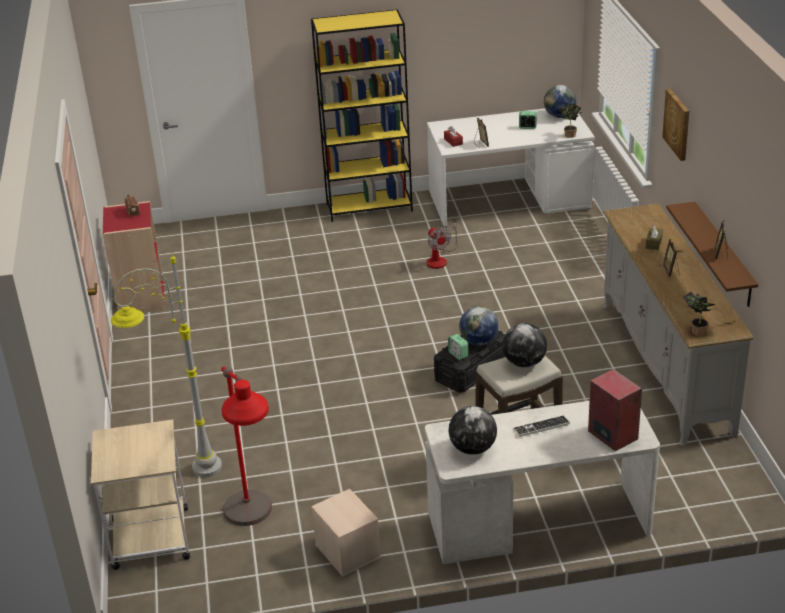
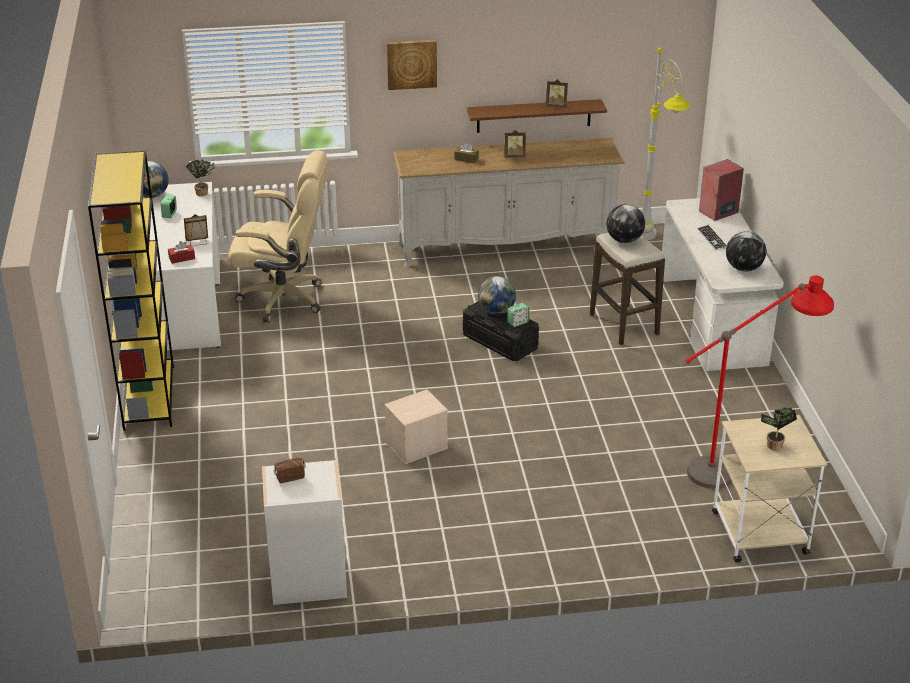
camera: 90 degrees left, 0 degrees up
red bookcase [103,201,165,313] -> white bookcase [262,460,347,605]
grey floor lamp [111,252,222,477] -> grey floor lamp moved to [642,43,690,240]
beige storage box [311,489,381,577] -> beige storage box moved to [384,390,448,464]
fan [427,222,458,269] -> none
potted plant [682,292,715,336] -> potted plant moved to [761,407,797,450]
none -> beige office chair [229,150,329,323]

